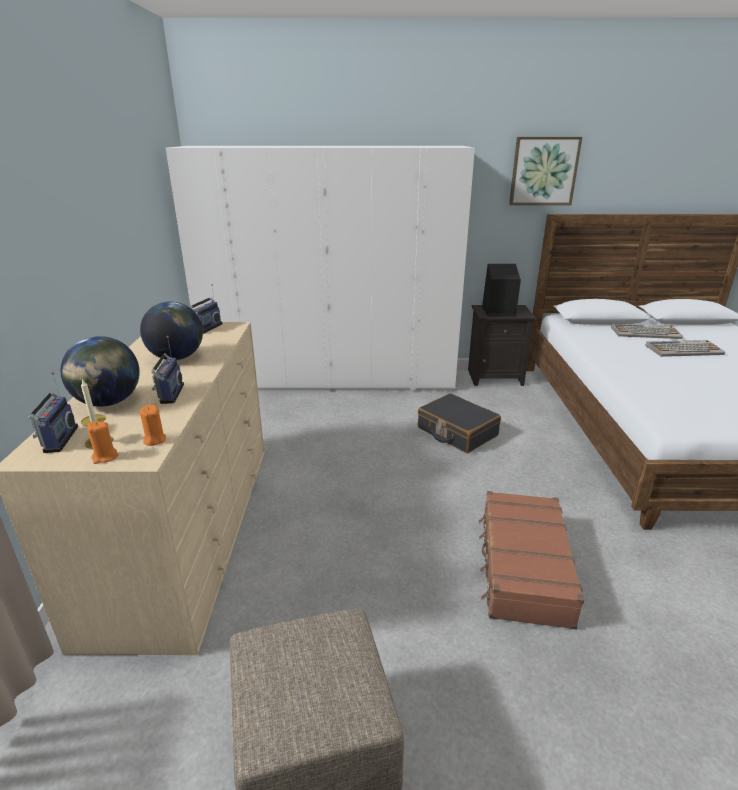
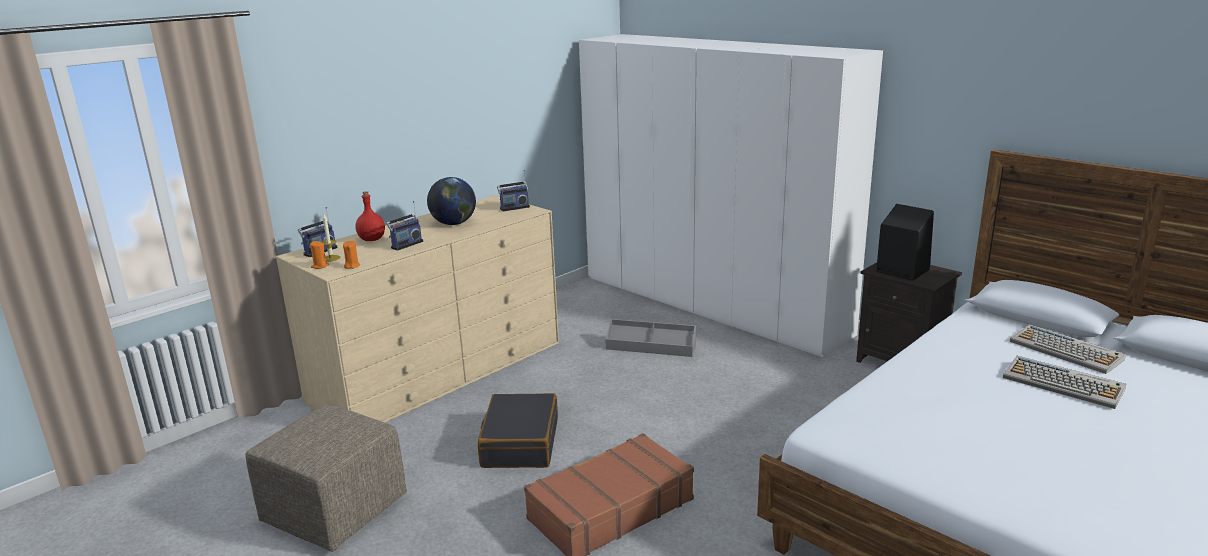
camera: 45 degrees right, 5 degrees down
globe [61,336,140,407] -> red bottle [355,191,385,241]
black suitcase [418,393,501,453] -> black suitcase moved to [478,393,558,468]
picture [509,137,583,205] -> none
none -> grey storage box [605,319,696,357]

